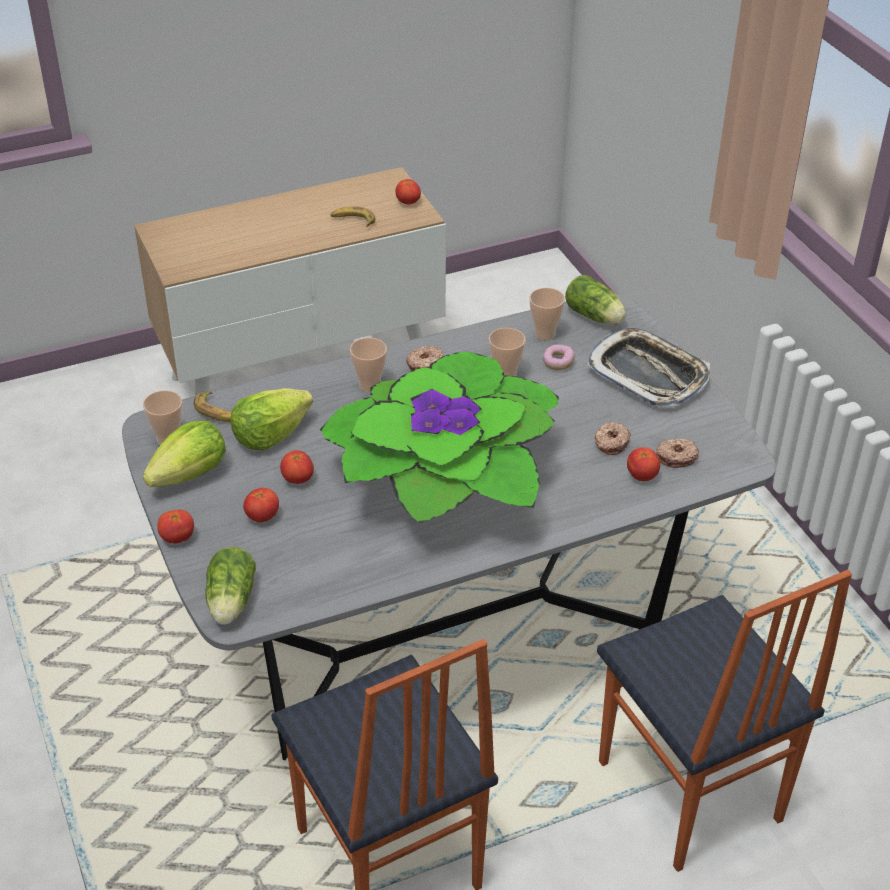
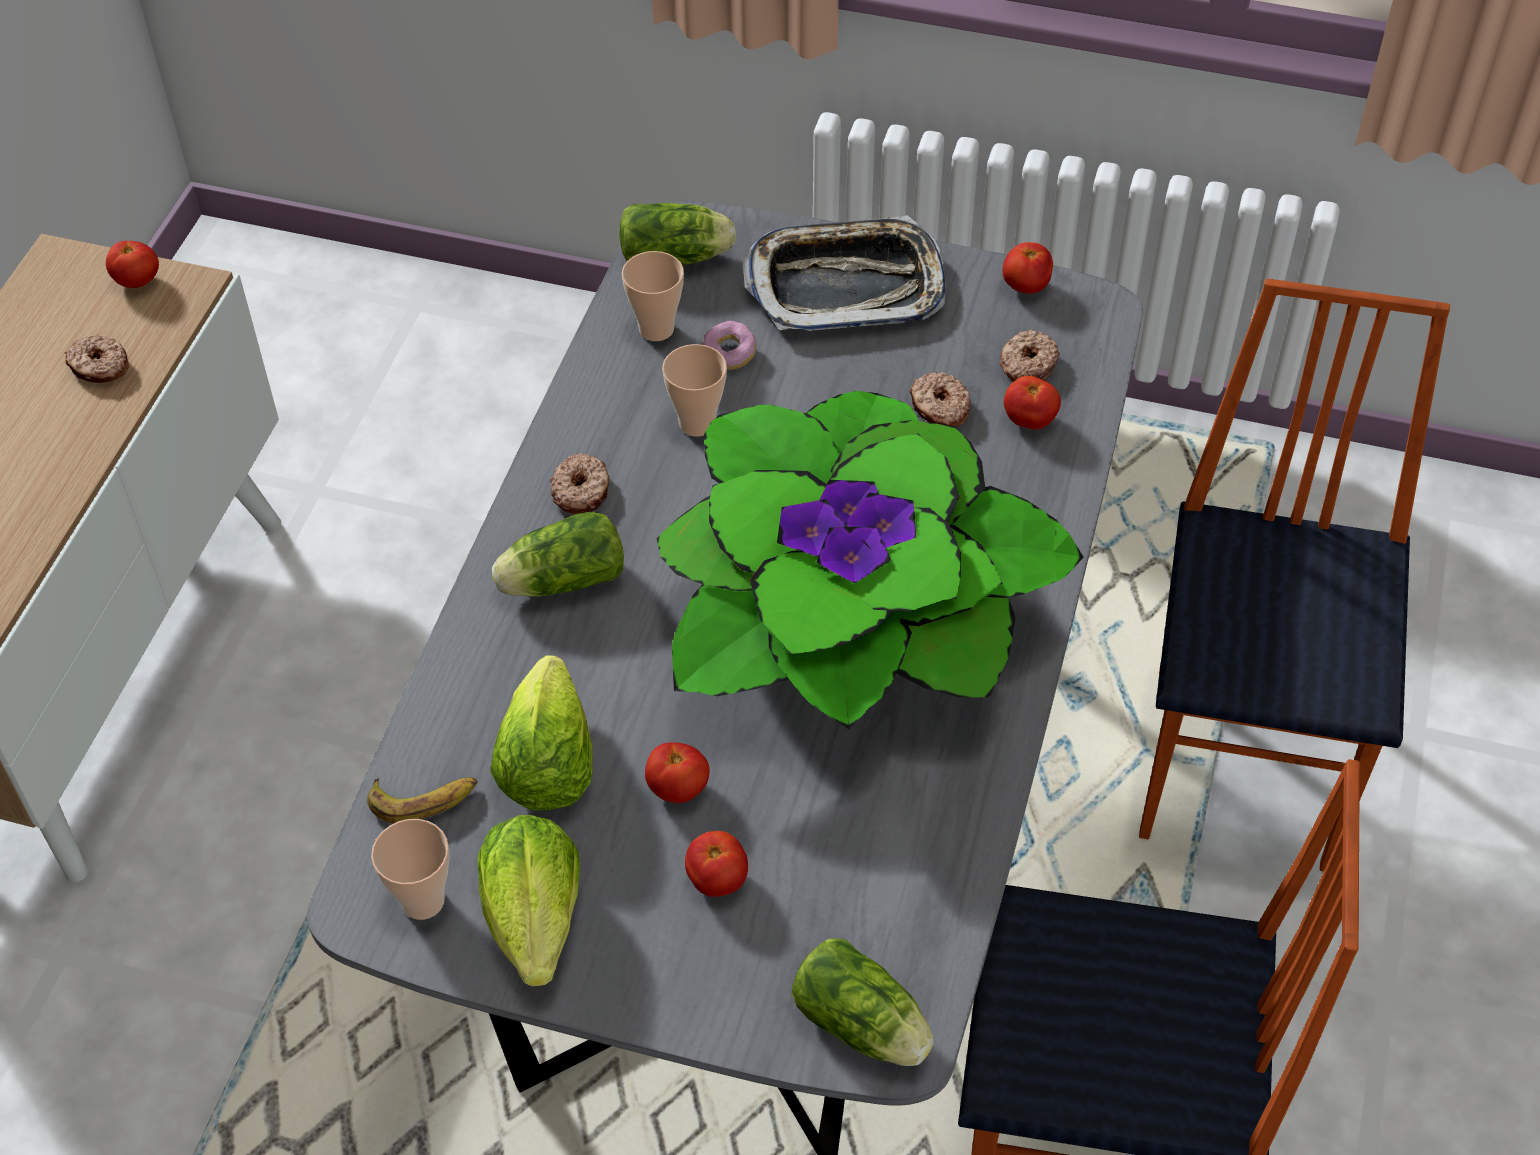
camera: 50 degrees left, 10 degrees up
tomato [157,510,194,544] -> tomato moved to [1002,242,1053,294]
banana [331,206,375,227] -> donut [65,334,129,383]
cup [350,338,387,392] -> lettuce [492,512,624,597]
chair [597,570,852,872] -> chair turned 90 degrees counterclockwise [1139,278,1450,872]

